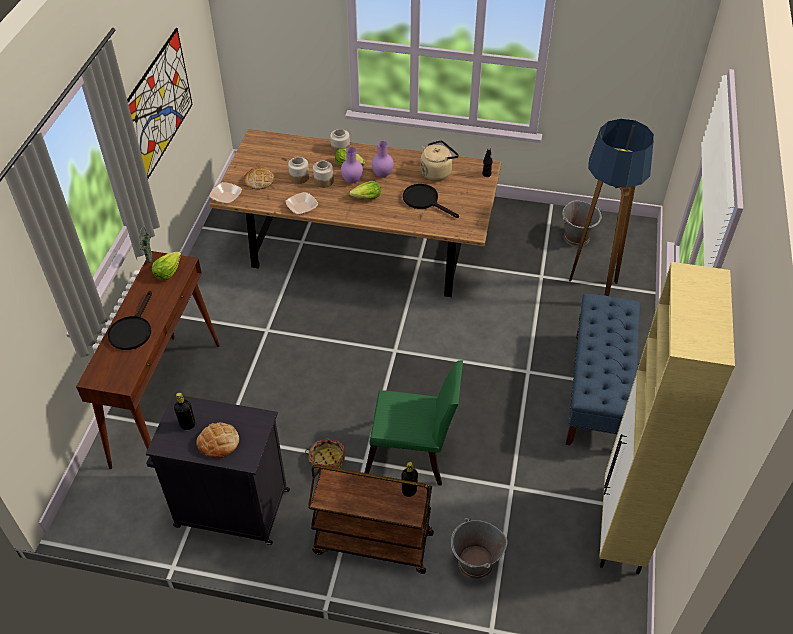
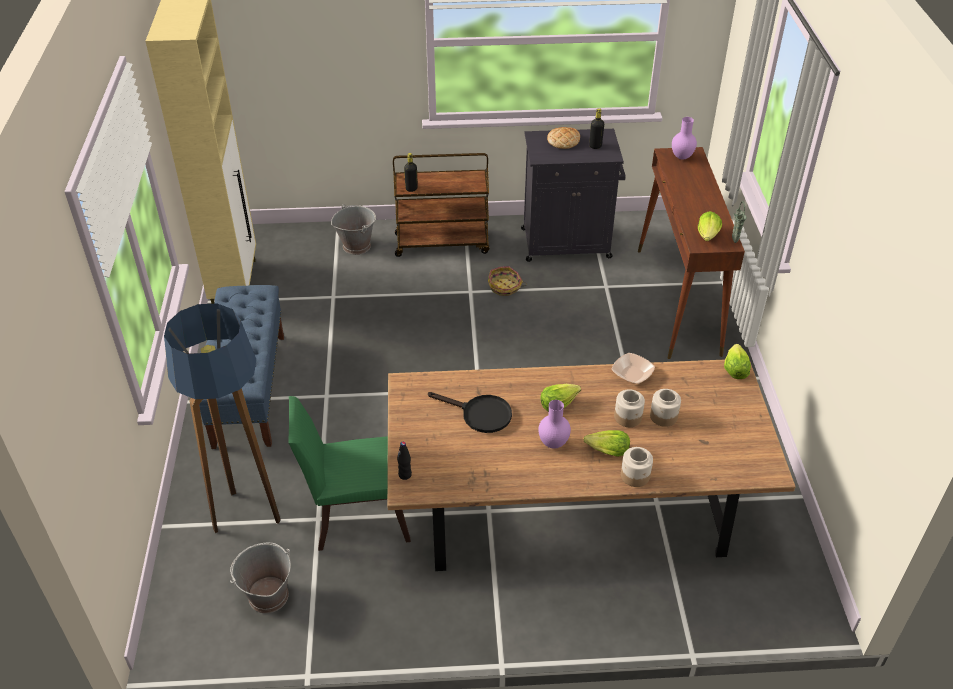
camera: 165 degrees right, 5 degrees down
black frying pan [108,291,152,350] -> none
picture [127,28,193,178] -> none
bowl [209,182,242,204] -> lettuce [724,344,751,379]
bread [244,166,274,189] -> none
purple vase [341,147,363,183] -> purple vase moved to [672,117,697,160]
green chair [365,360,463,486] -> green chair moved to [288,396,411,551]
beige kettle [420,140,459,181] -> none

